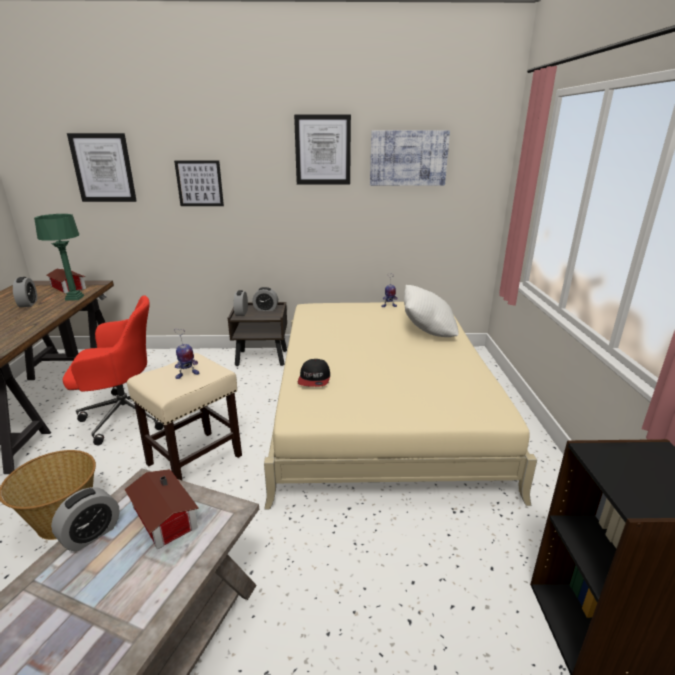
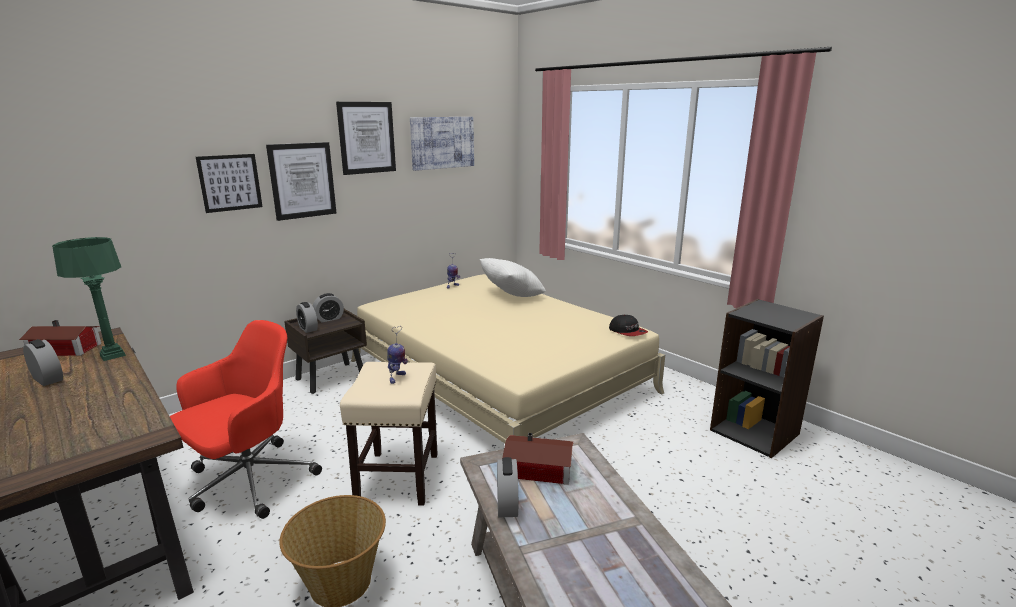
camera: 40 degrees left, 5 degrees down
picture [67,133,137,202] -> picture moved to [266,142,336,221]
cap [298,359,330,387] -> cap moved to [609,315,648,336]

